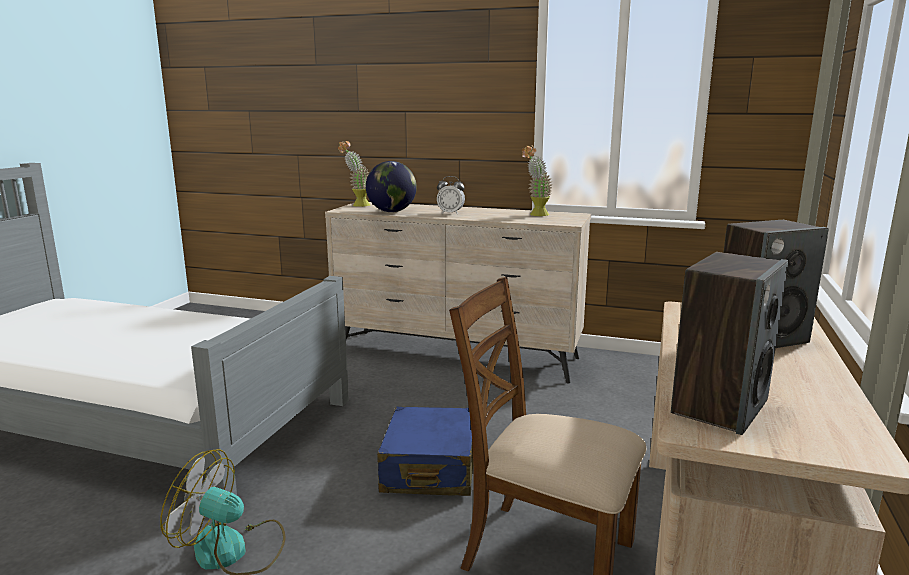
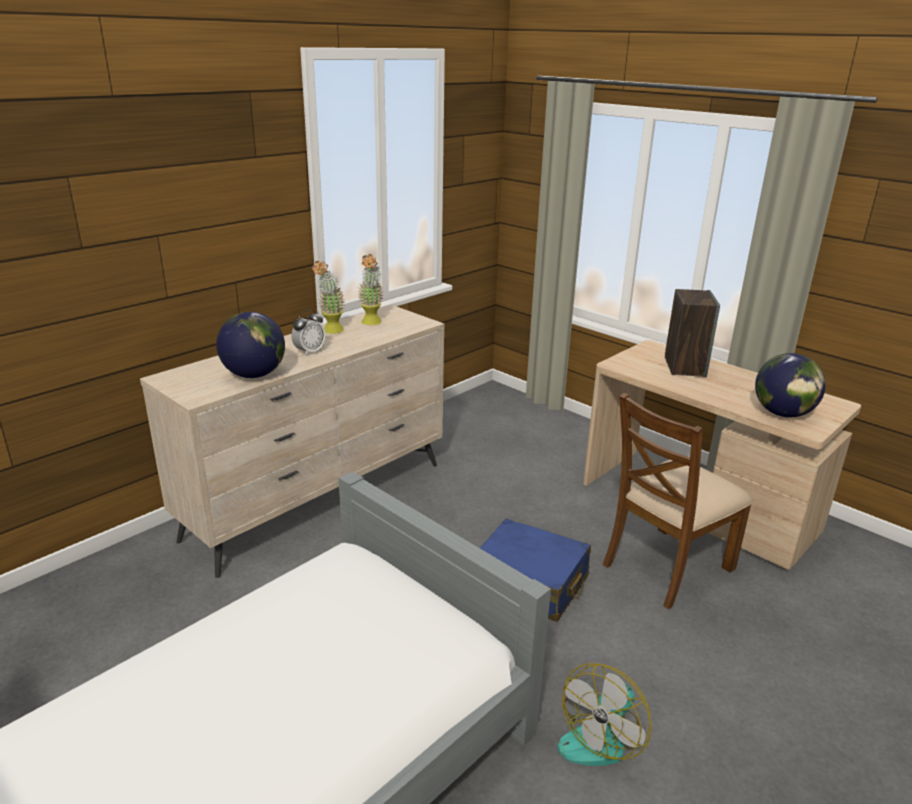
camera: 65 degrees left, 10 degrees up
potted plant [338,141,370,207] -> potted plant moved to [311,260,345,334]
speaker [671,252,788,435] -> globe [755,353,826,417]

